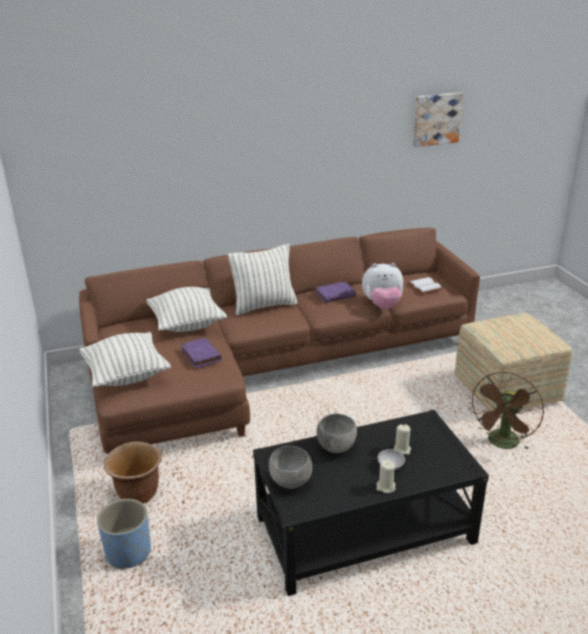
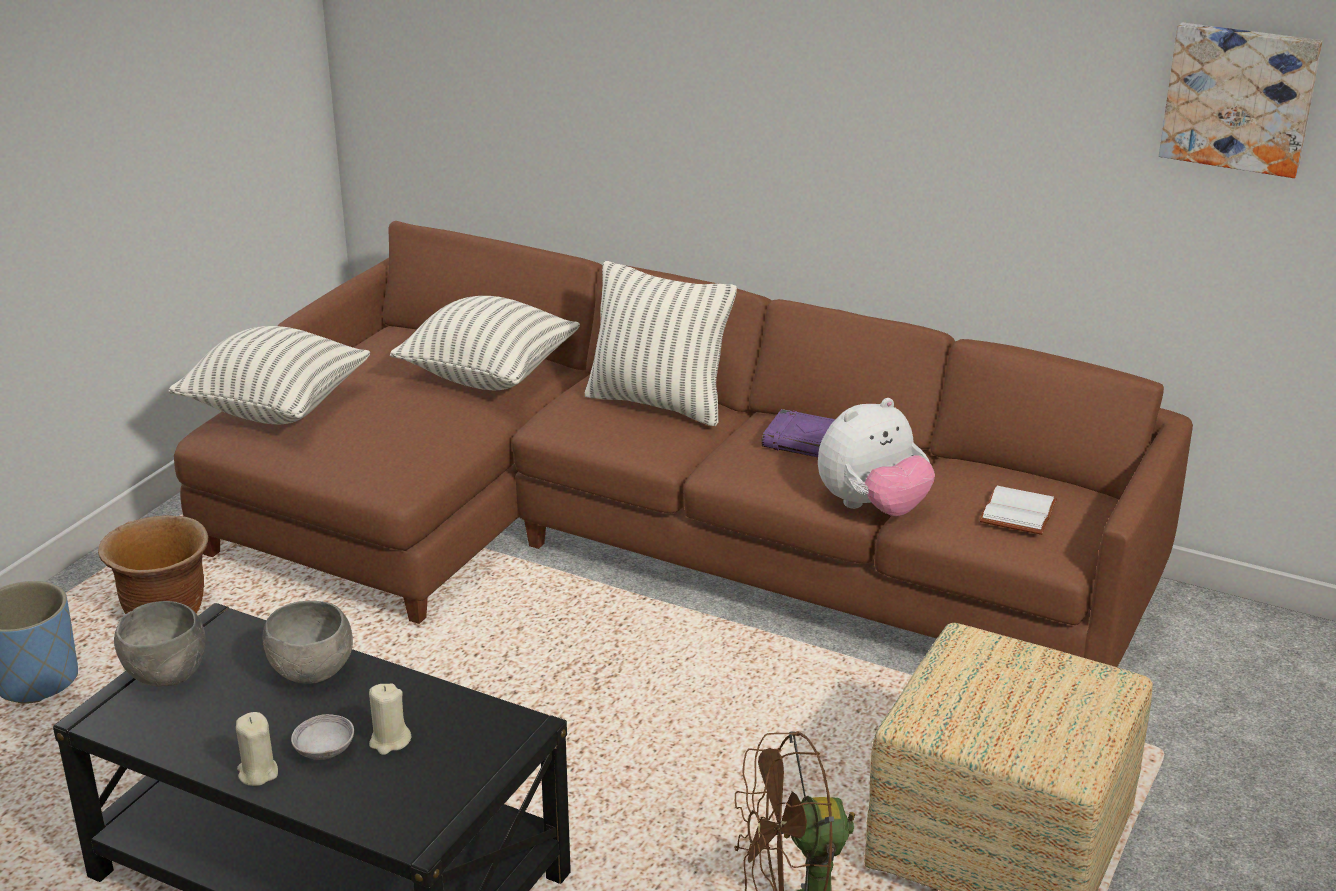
camera: 45 degrees right, 0 degrees up
purple book [181,338,222,368] -> none
plush toy [362,263,403,309] -> plush toy turned 75 degrees counterclockwise [818,398,935,516]

